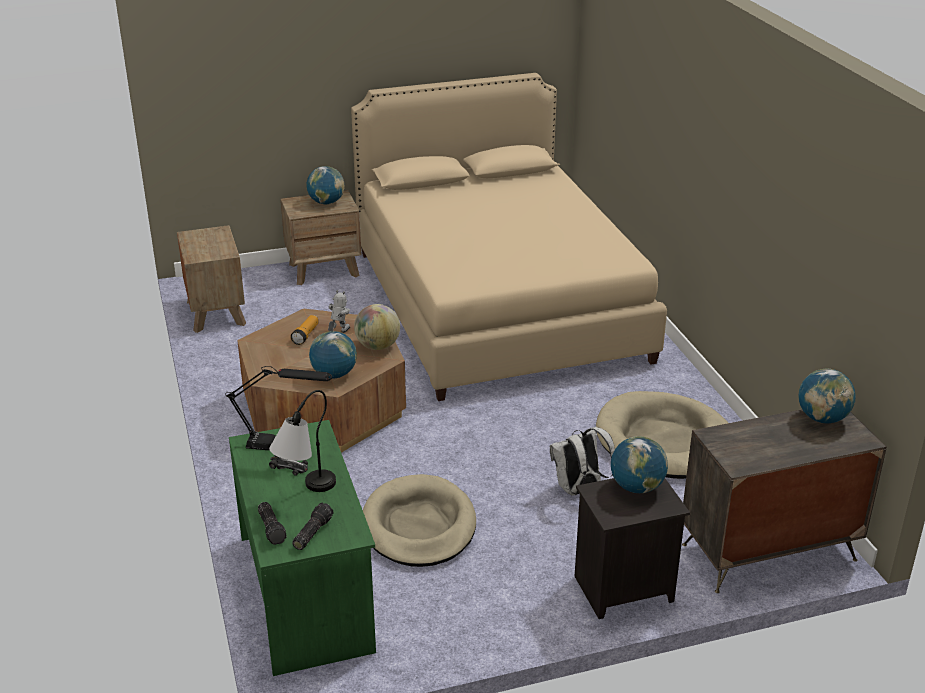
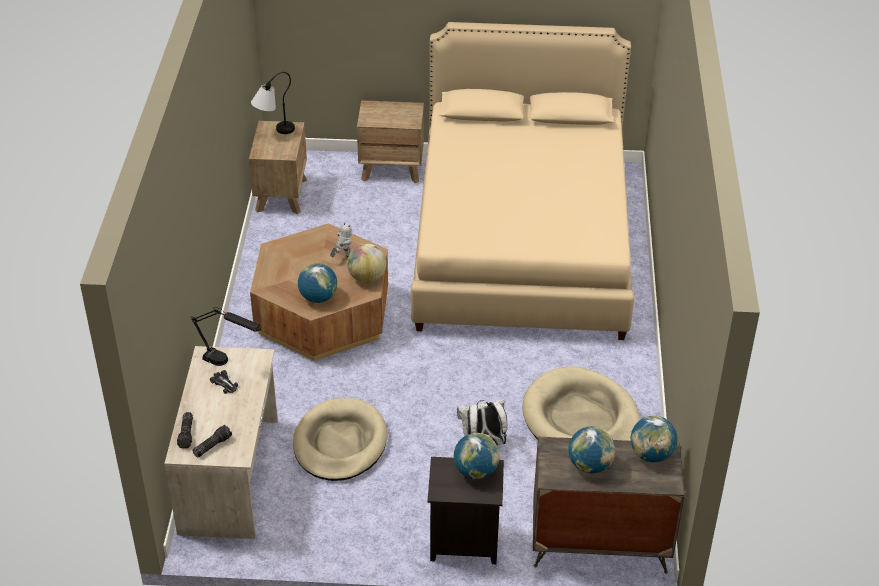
camera: 20 degrees right, 10 degrees up
green desk [229,420,376,676] -> beige desk [164,346,278,539]
table lamp [269,390,336,492] -> table lamp moved to [251,72,295,134]
flashlight [291,315,319,345] -> none
globe [306,166,345,204] -> globe moved to [568,426,615,474]

